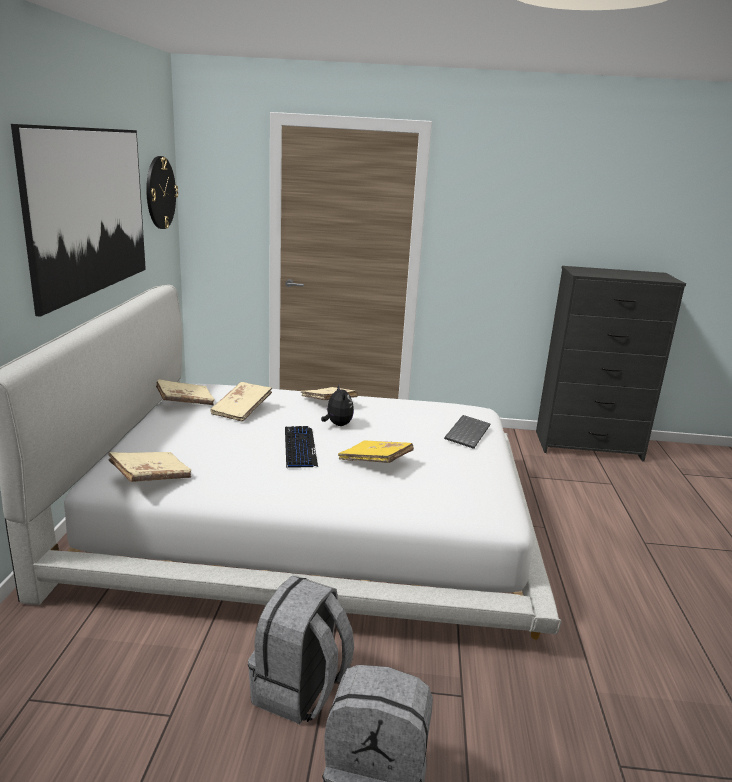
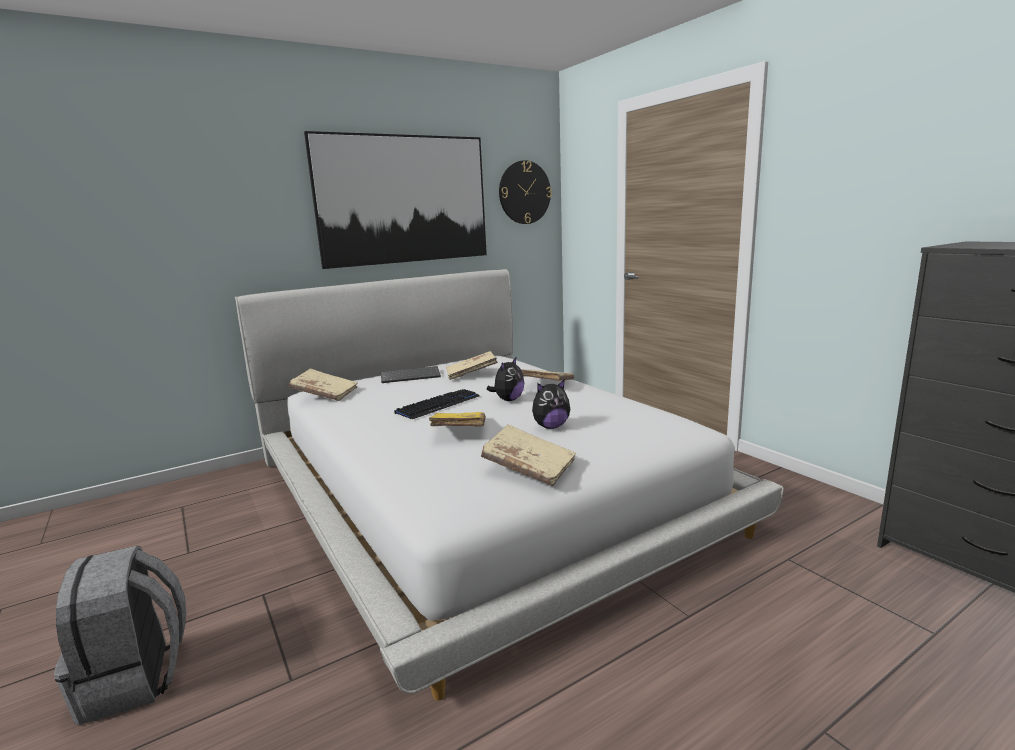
camera: 55 degrees right, 5 degrees down
beige book [156,379,215,406] -> beige book moved to [481,424,576,486]
grey backpack [248,576,354,724] -> none
keyboard [444,415,491,449] -> keyboard moved to [381,366,441,383]
none -> plush toy [532,379,570,429]

